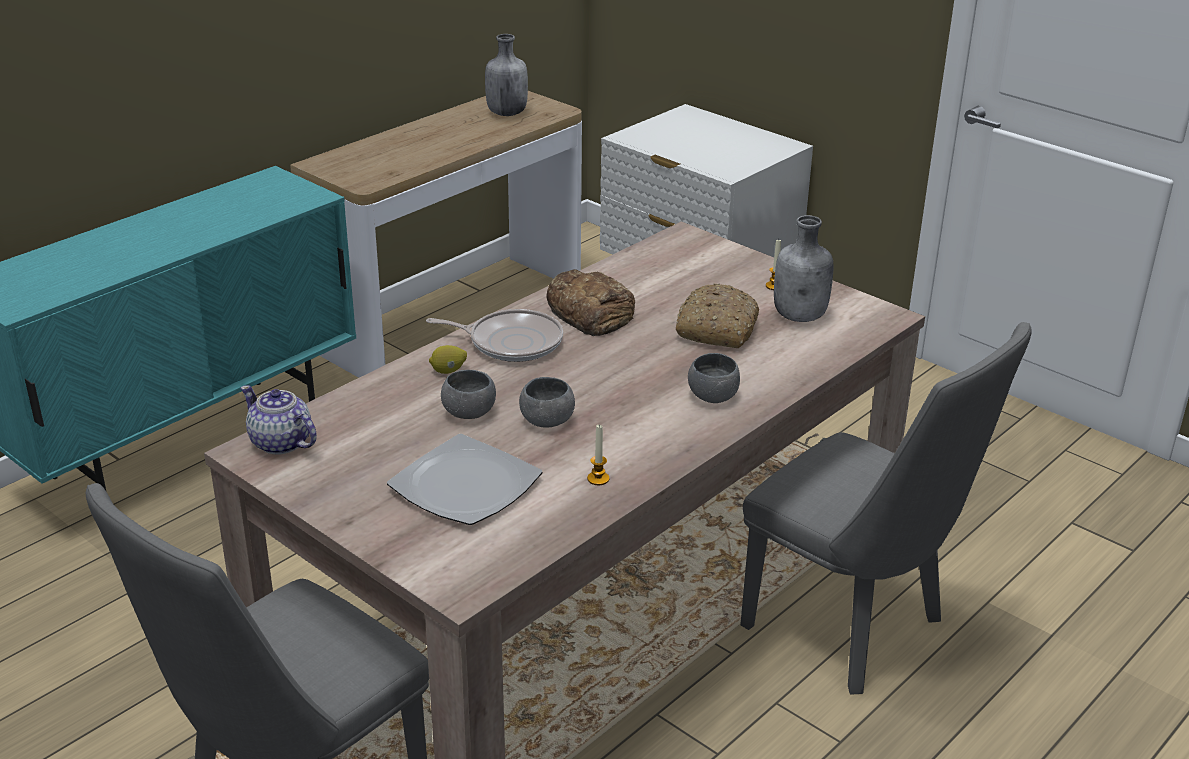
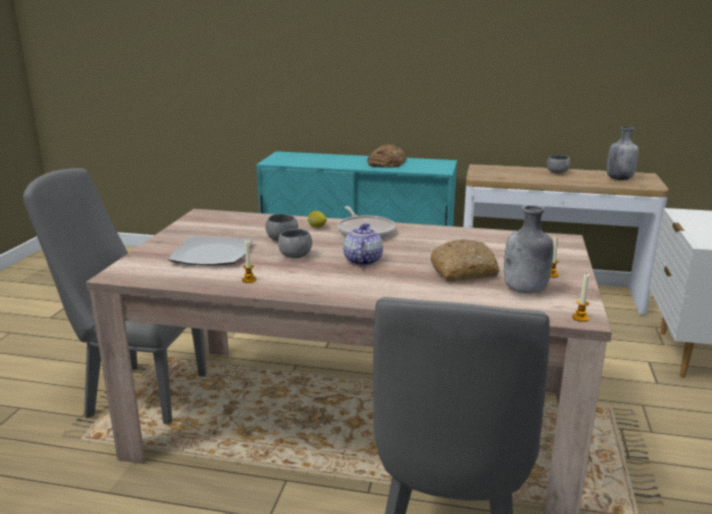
camera: 60 degrees right, 10 degrees down
teapot [240,385,317,455] -> teapot moved to [343,223,383,266]
bread [546,269,635,336] -> bread moved to [367,144,407,168]
grey bowl [688,353,740,403] -> grey bowl moved to [547,155,570,174]
none -> candle [572,274,589,322]

